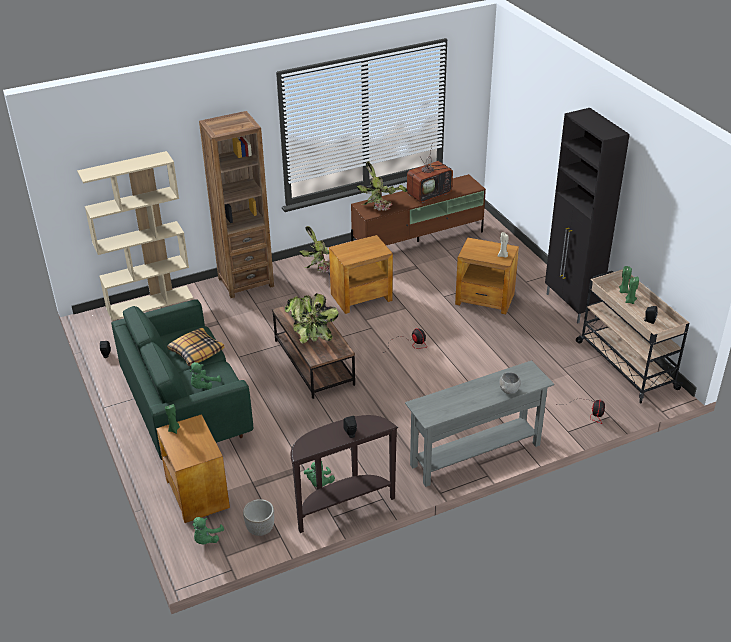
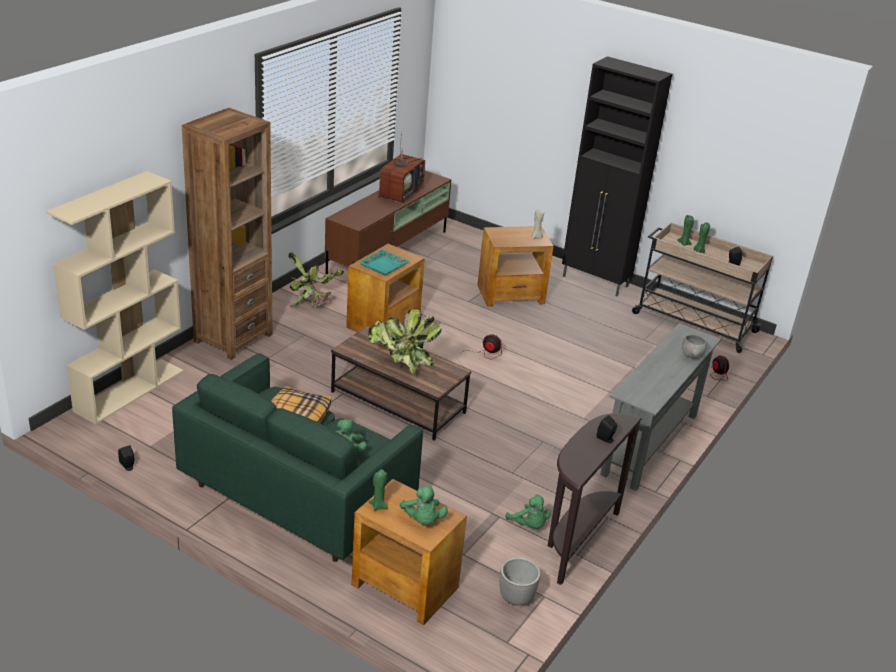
camera: 35 degrees left, 5 degrees down
green plush toy [193,517,224,544] -> green plush toy moved to [400,486,448,525]
potted plant [357,162,408,211] -> none
none -> turquoise tray [359,249,409,276]

